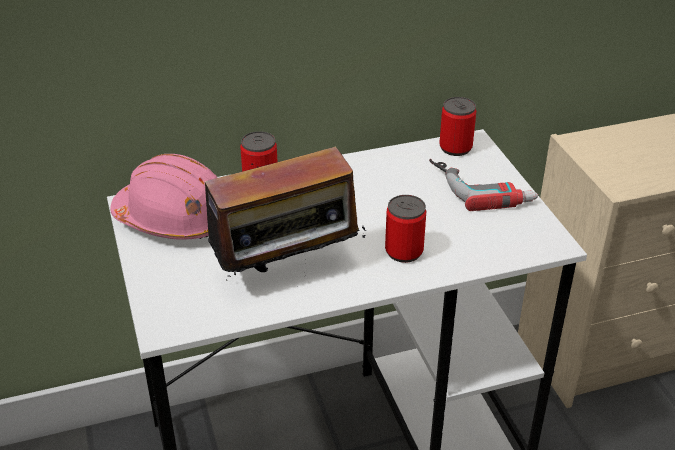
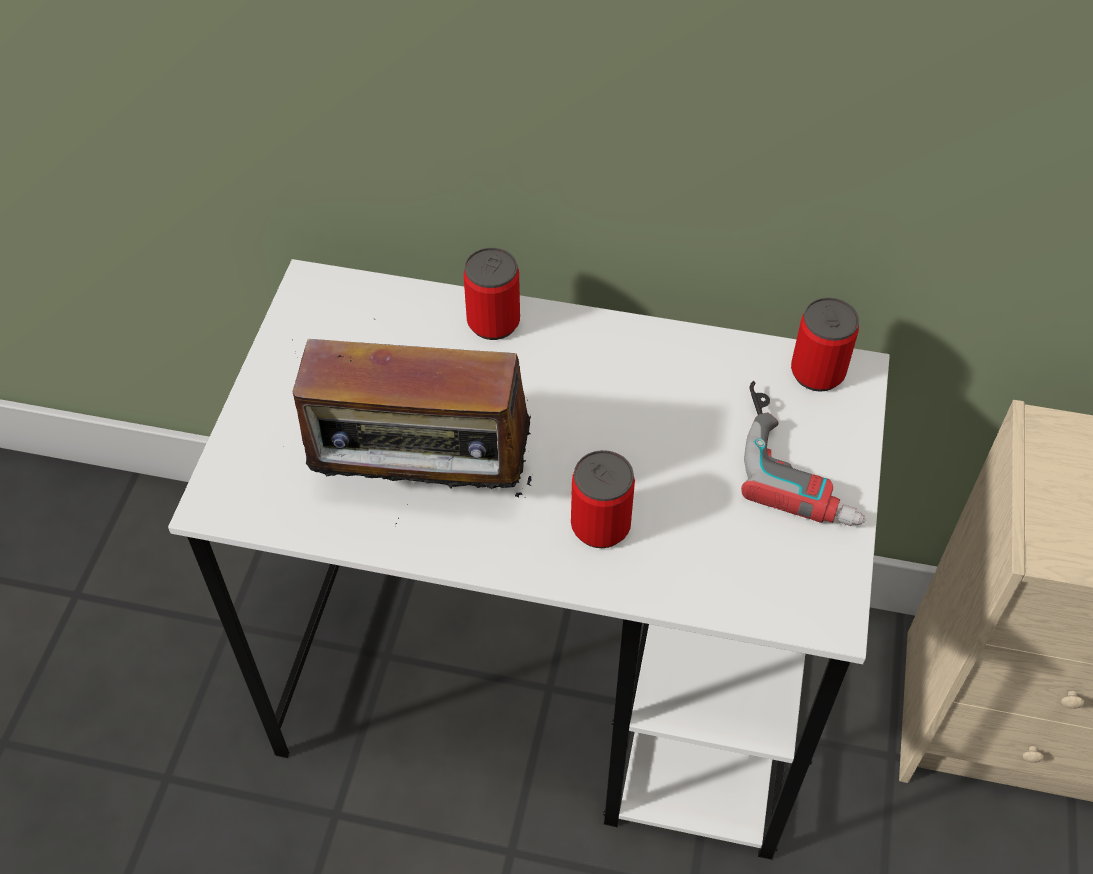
camera: 30 degrees right, 15 degrees up
pink hard hat [110,154,218,240] -> none

